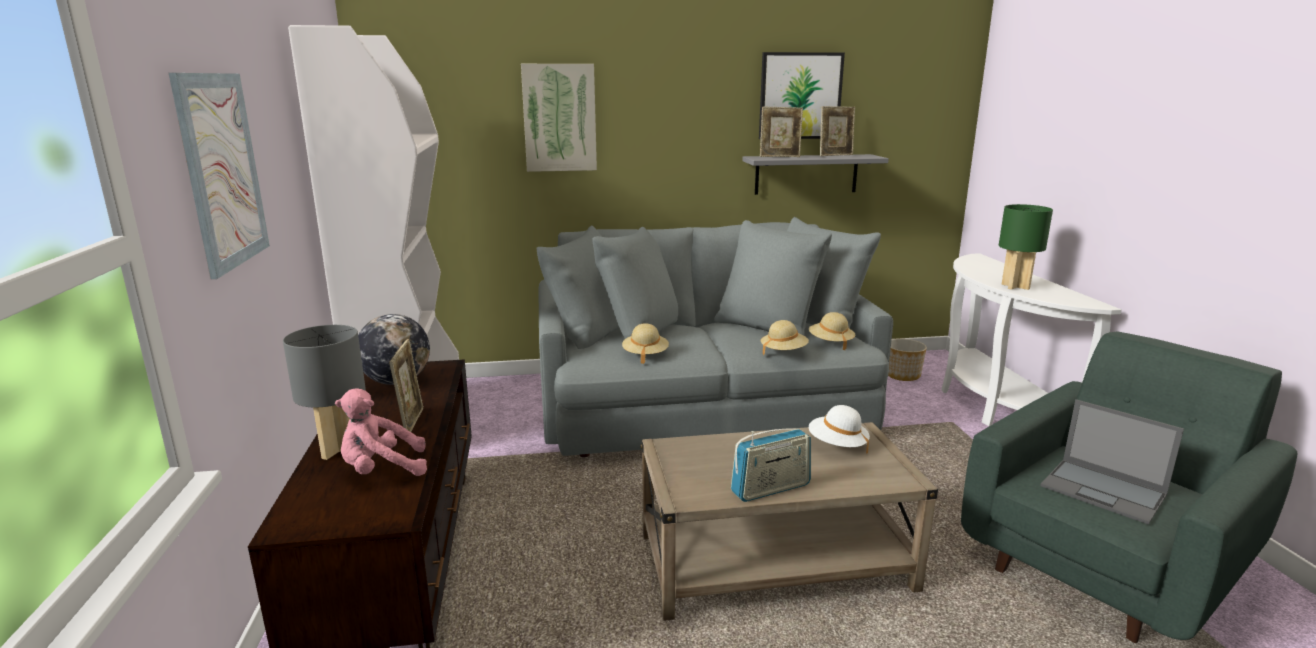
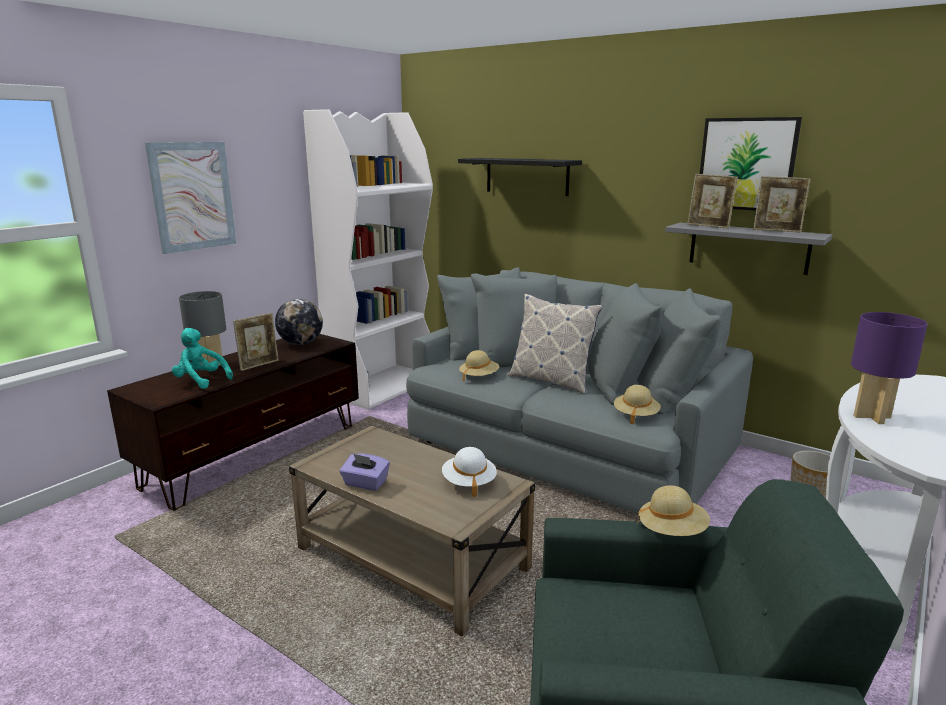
camera: 45 degrees right, 0 degrees up
pink plush toy [335,388,427,476] -> turquoise plush toy [172,328,233,389]
picture [521,64,597,172] -> black shelf [458,158,582,196]
radio [731,428,811,502] -> purple tissue box [340,453,390,491]
beige hat [761,320,809,355] -> beige hat moved to [637,485,710,536]
green table lamp [999,204,1053,290] -> purple table lamp [851,312,928,424]
laptop [1040,399,1184,525] -> none
none -> pillow [508,294,602,394]

